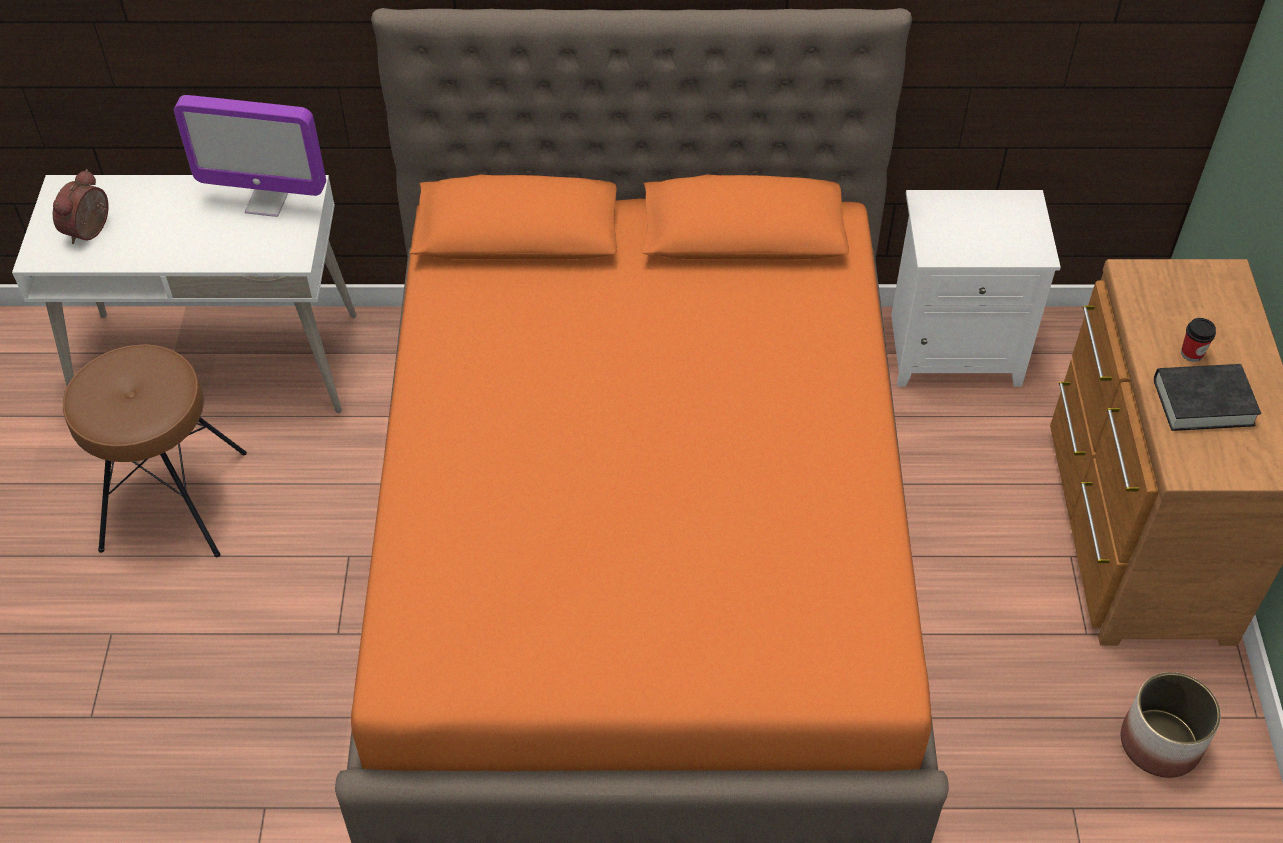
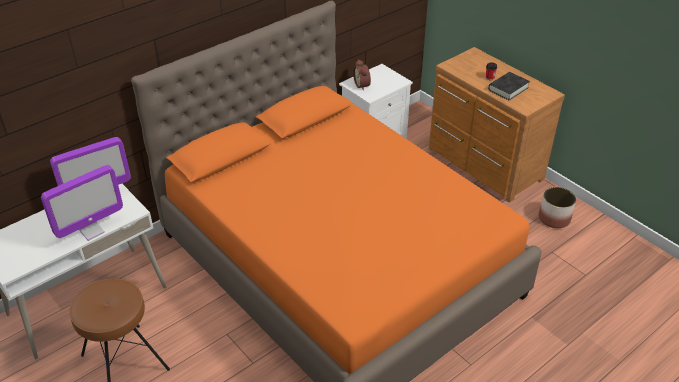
camera: 40 degrees left, 10 degrees down
alarm clock [53,169,109,244] -> alarm clock moved to [353,59,371,91]
none -> monitor [41,165,123,241]

